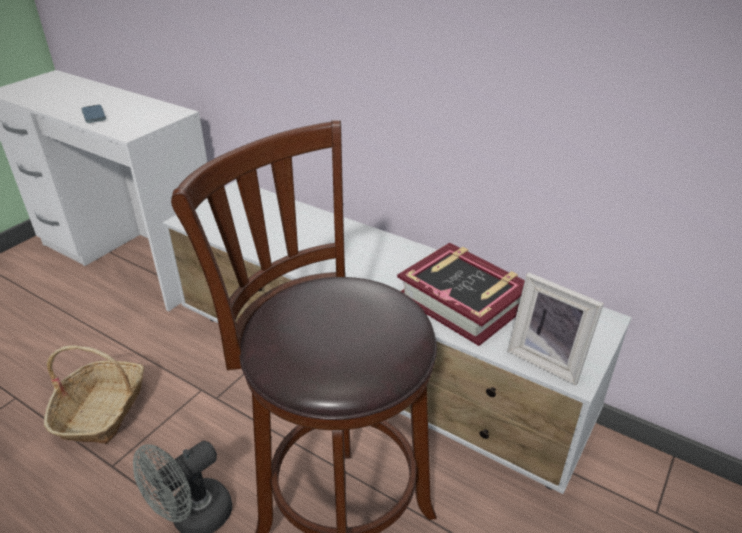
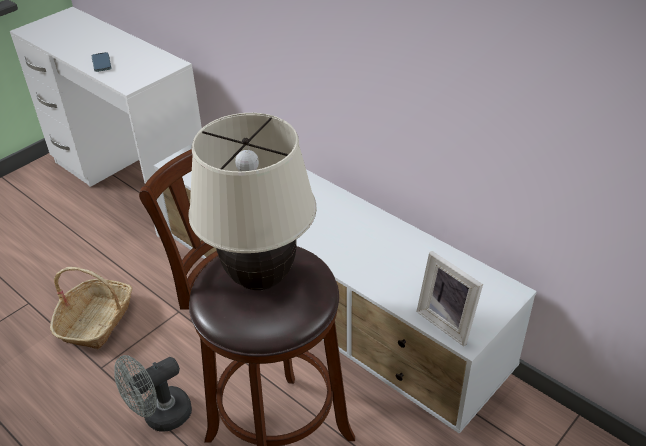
camera: 10 degrees right, 5 degrees up
book [397,243,525,346] -> none
none -> beige table lamp [188,113,316,290]

